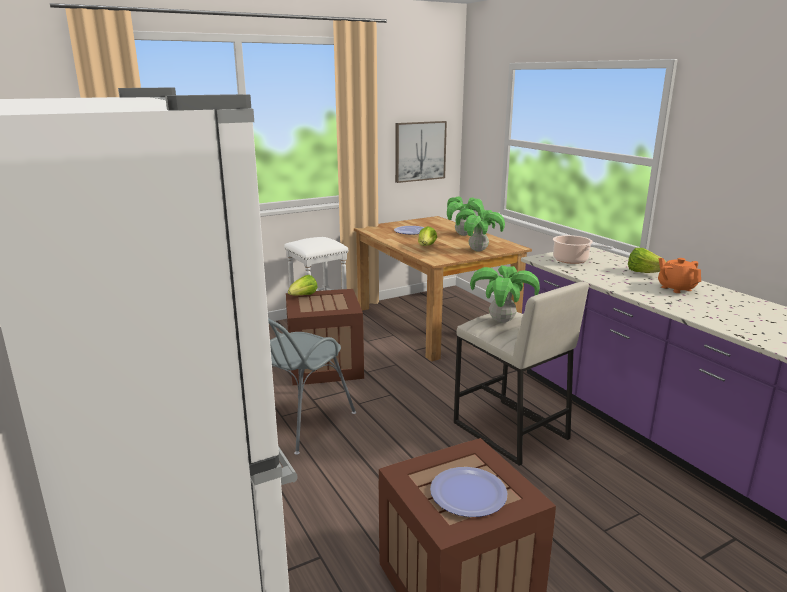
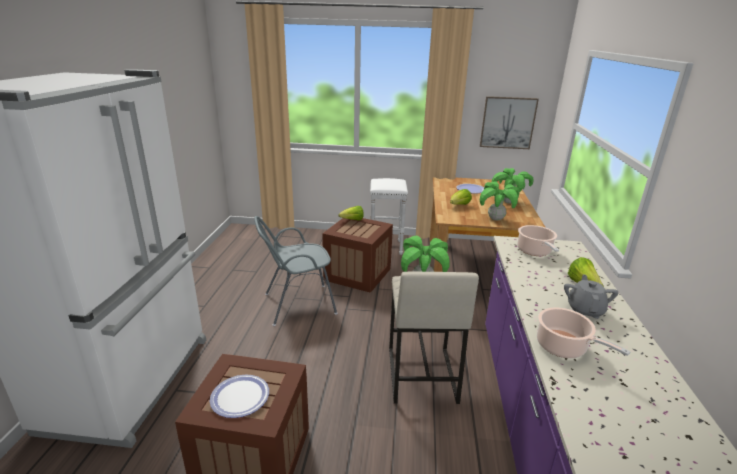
camera: 35 degrees right, 5 degrees up
orange teapot [658,258,701,293] -> grey teapot [564,275,618,319]
none -> cooking pot [537,307,630,358]

